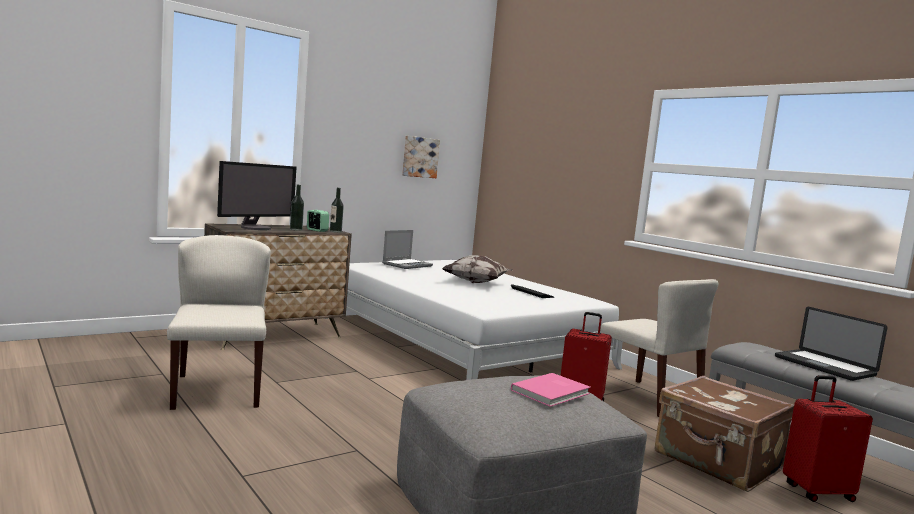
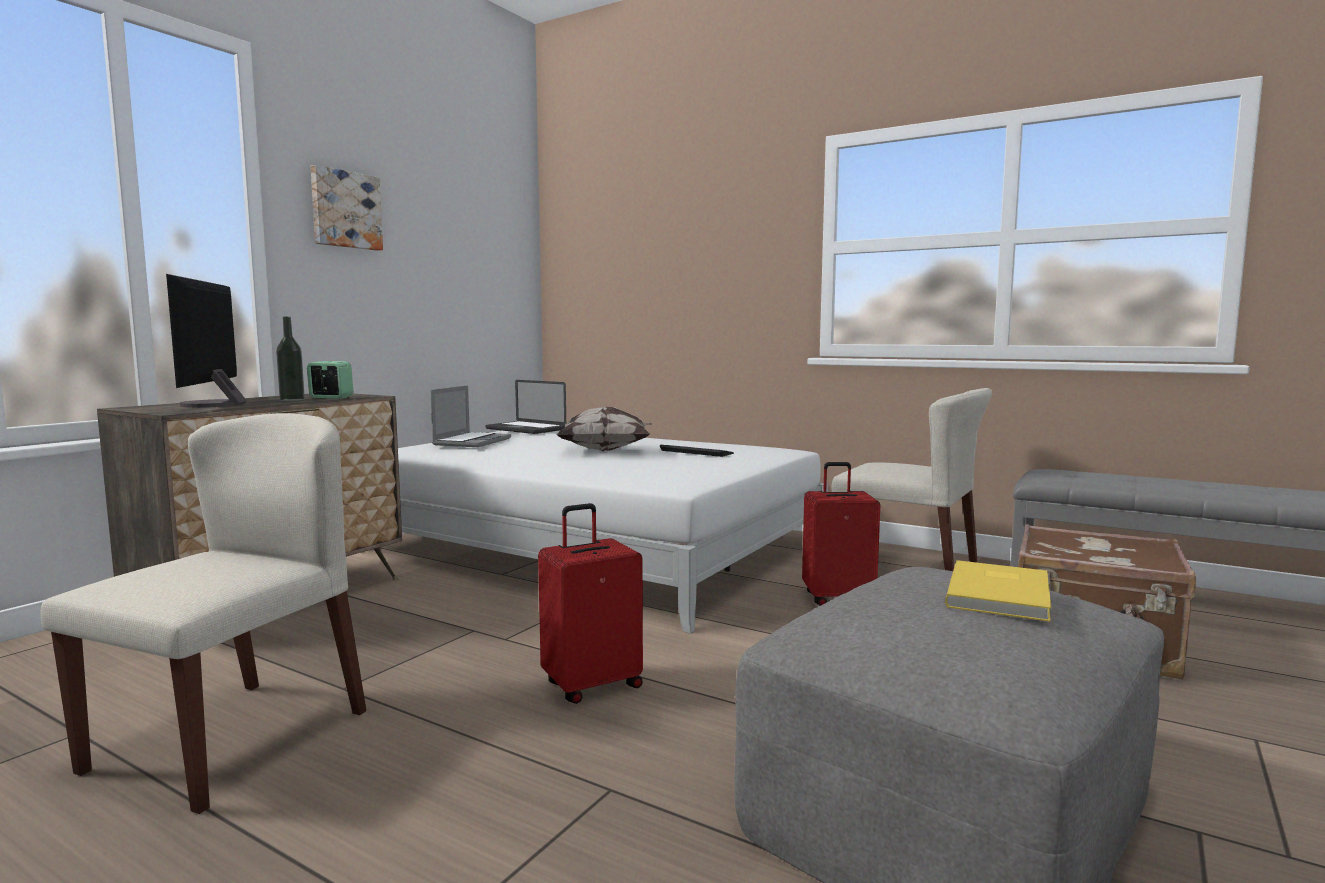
camera: 20 degrees left, 0 degrees up
beige chair [167,235,271,410] -> beige chair turned 60 degrees clockwise [41,413,367,814]
monitor [217,161,296,230] -> monitor turned 150 degrees clockwise [166,274,247,408]
bottle [330,188,344,232] -> none
picture [402,136,440,178] -> picture moved to [311,165,383,251]
pink book [511,373,591,407] -> yellow book [945,560,1051,622]
laptop [775,307,888,381] -> laptop moved to [485,380,566,434]
red suitcase [783,375,873,502] -> red suitcase moved to [538,503,643,704]

